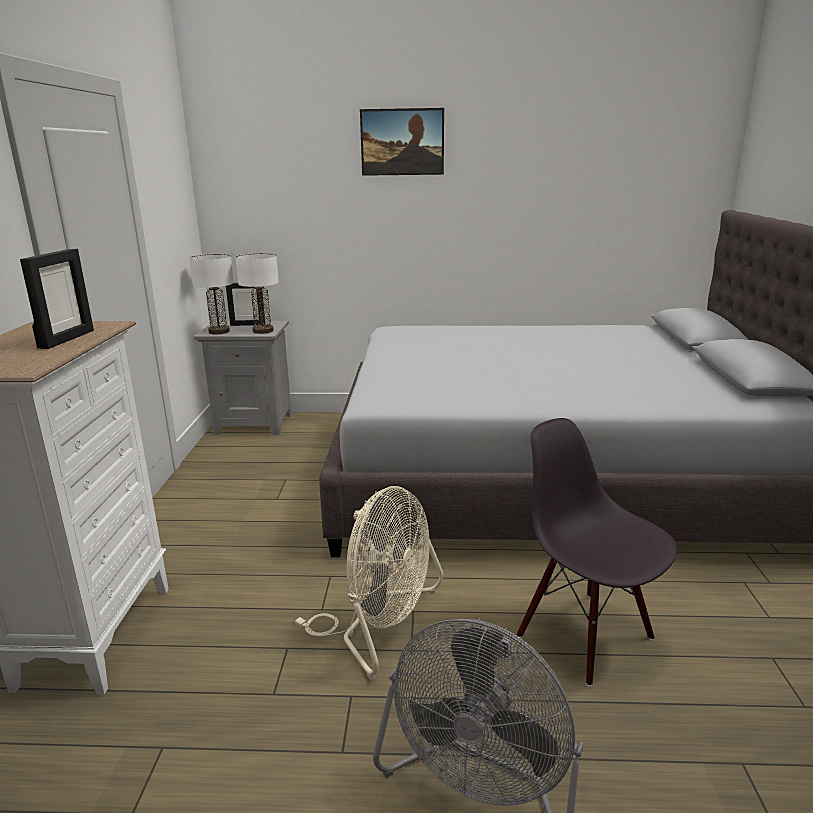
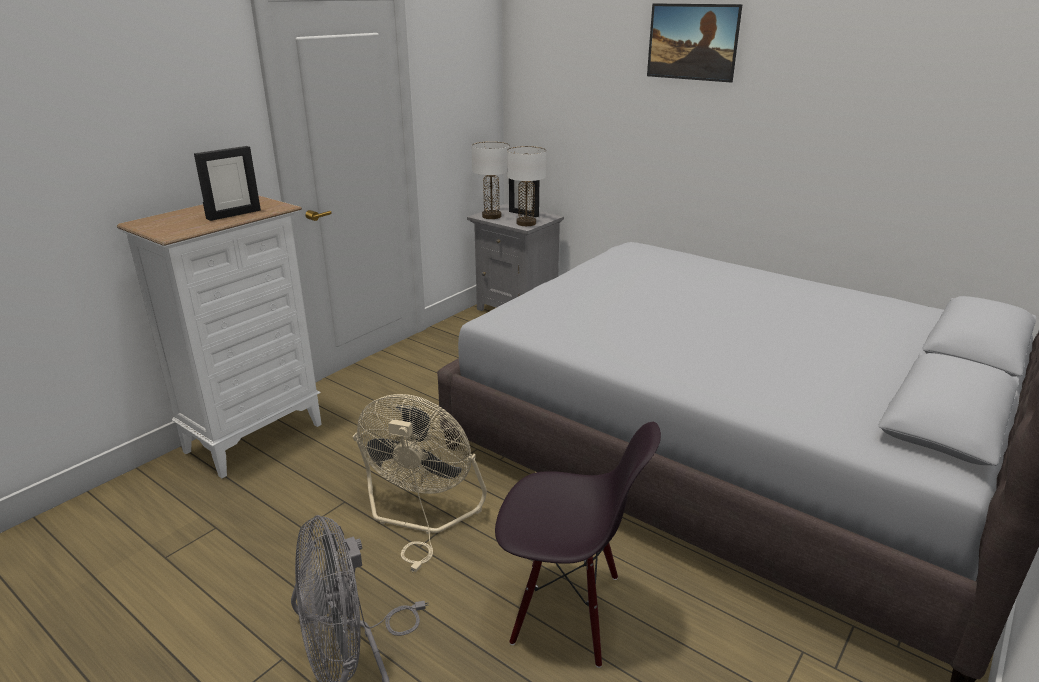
camera: 35 degrees right, 5 degrees up
beige fan [295,486,443,680] -> beige fan turned 135 degrees counterclockwise [353,394,487,572]
black chair [516,418,677,687] -> black chair turned 105 degrees clockwise [495,422,661,668]

